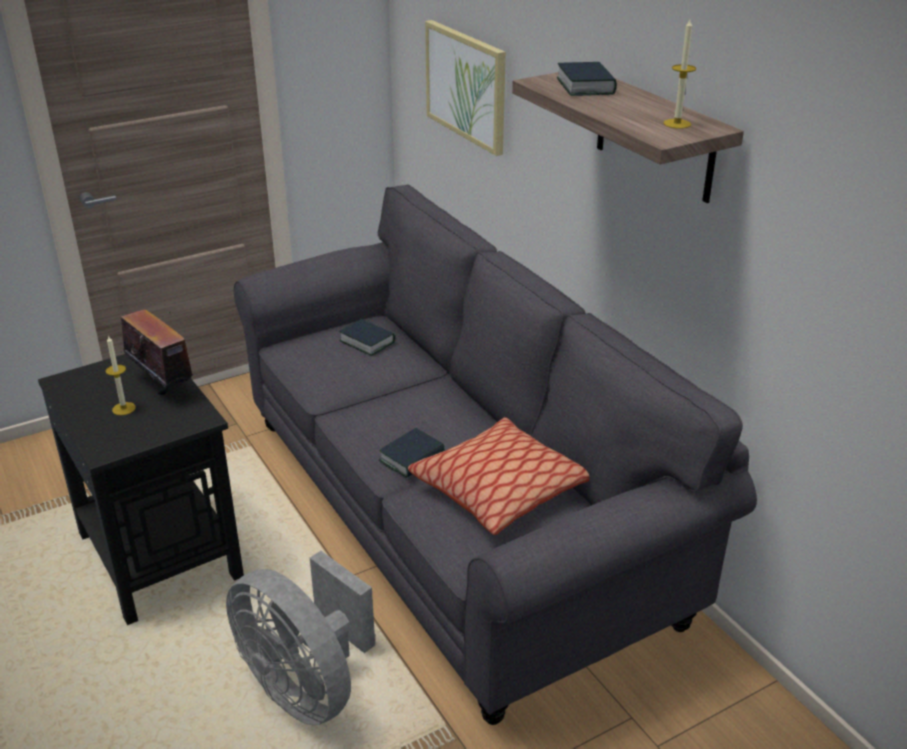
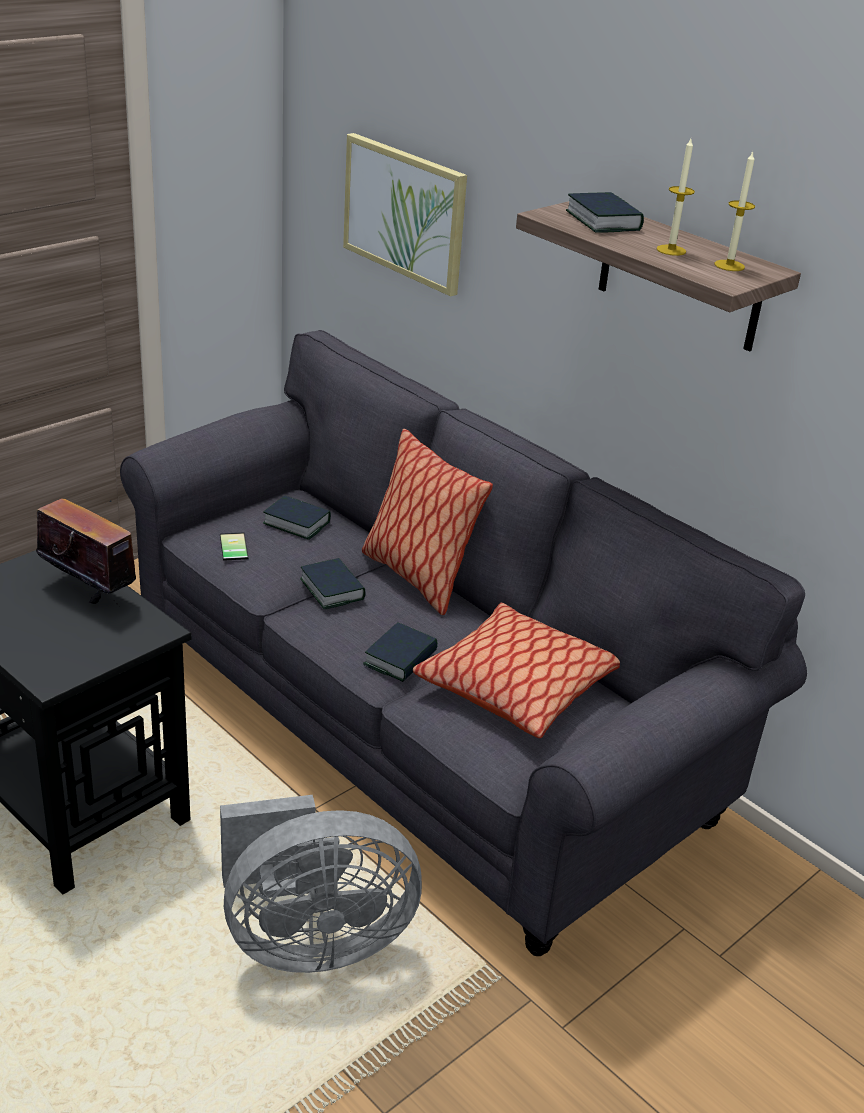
camera: 15 degrees left, 0 degrees up
candle [105,335,136,415] -> candle moved to [656,139,695,256]
grey fan [226,551,375,726] -> grey fan turned 45 degrees counterclockwise [220,795,422,973]
none -> phone [215,532,249,561]
none -> book [300,558,366,609]
none -> pillow [362,429,493,615]

